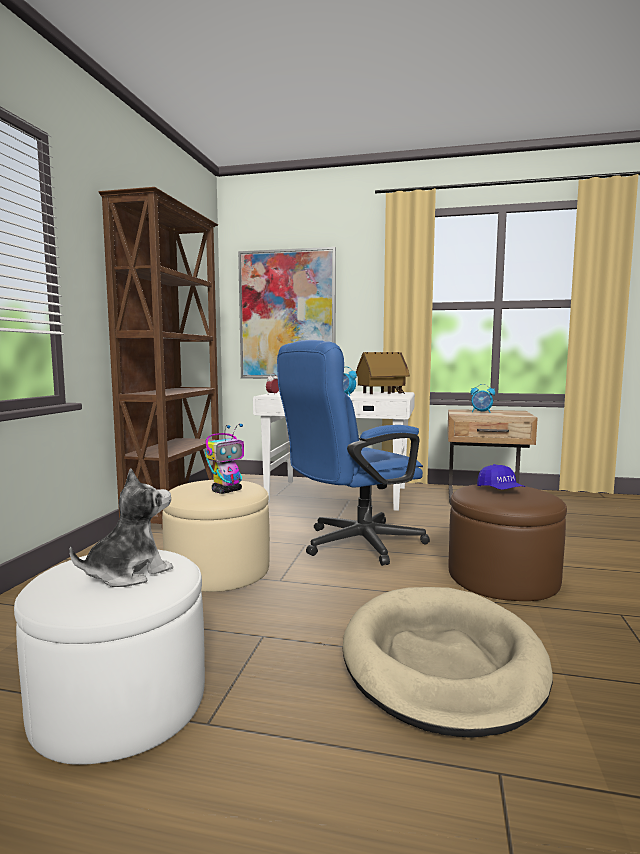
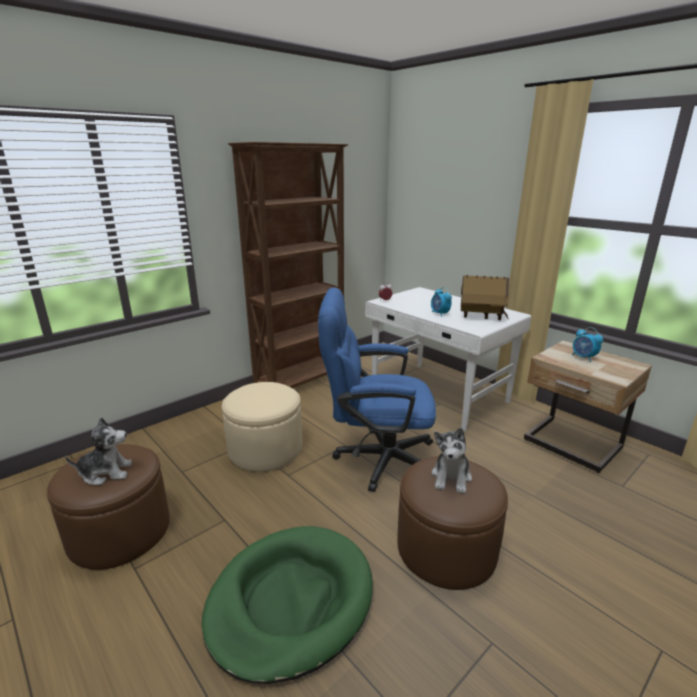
camera: 35 degrees right, 15 degrees up
white ottoman [14,550,205,765] -> brown ottoman [47,444,170,570]
toy robot [205,424,244,494] -> none
picture [238,247,336,379] -> none
beige dog bed [343,587,553,737] -> green dog bed [202,526,373,684]
blue cap [477,464,525,490] -> plush toy [432,427,472,494]

